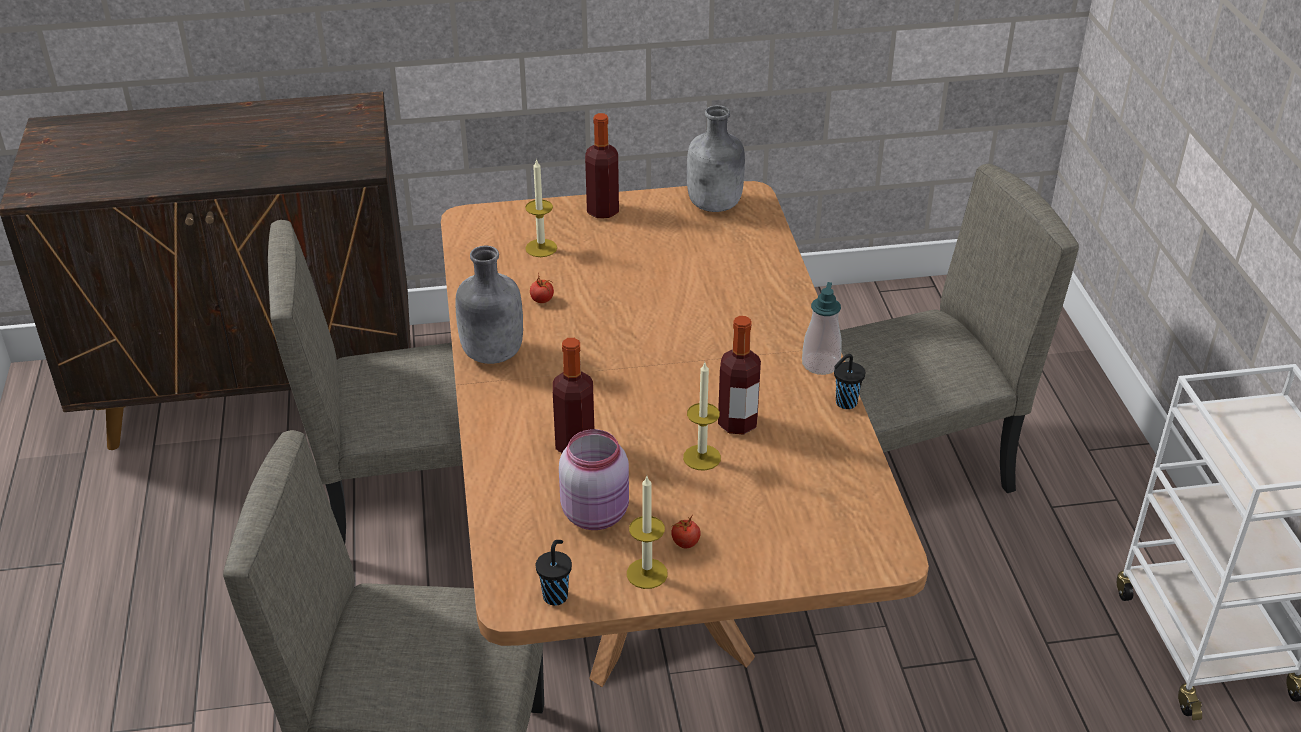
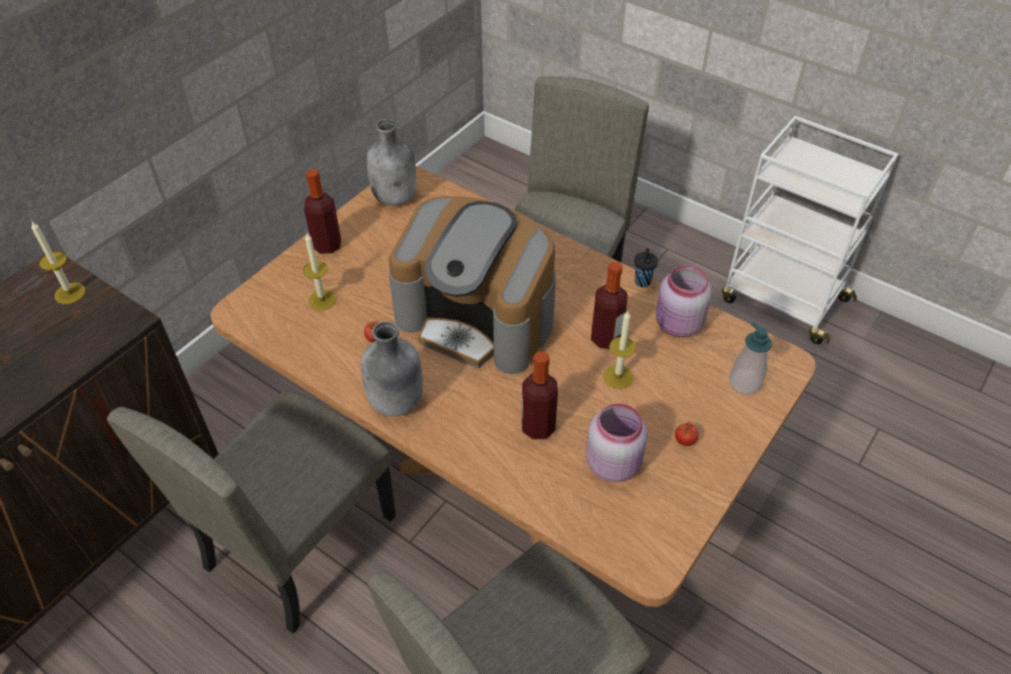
camera: 45 degrees left, 10 degrees up
black cup [536,540,572,606] -> none
candle [627,476,668,589] -> candle moved to [31,220,86,304]
soap dispenser [802,282,842,375] -> soap dispenser moved to [729,322,772,394]
none -> coffee machine [389,196,556,374]
none -> pink jar [656,265,712,338]

